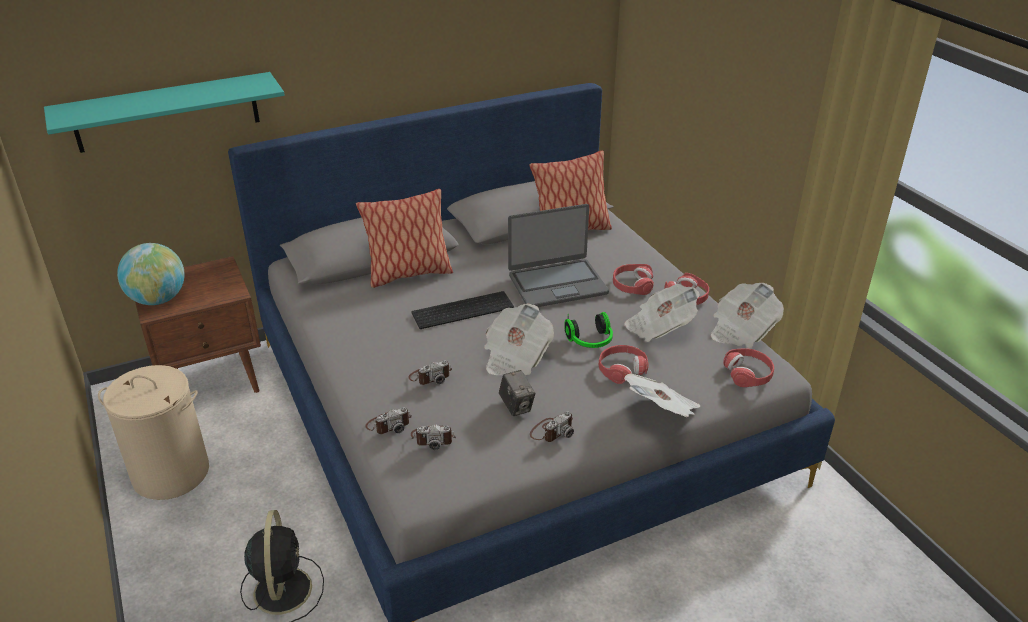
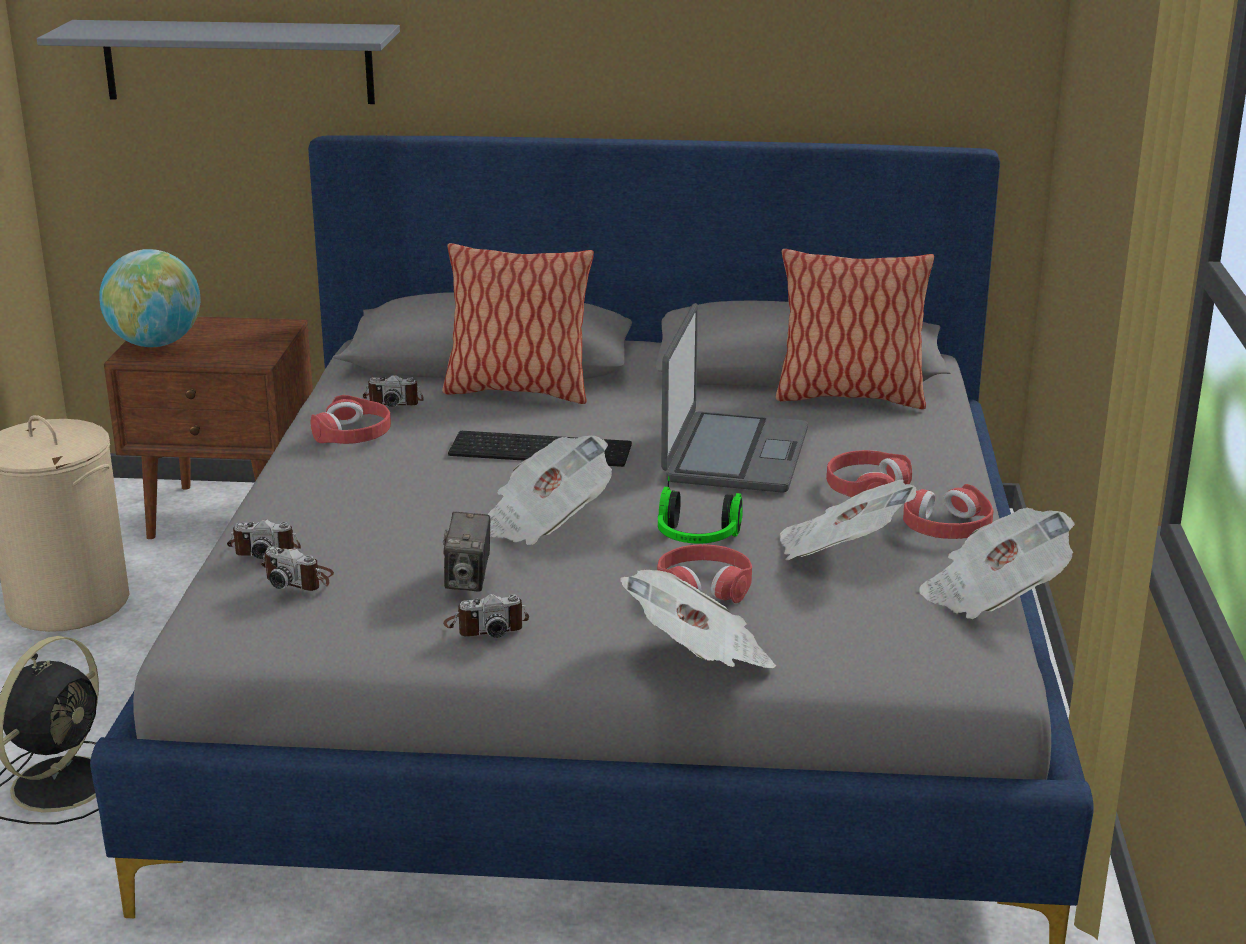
camera: 30 degrees right, 10 degrees down
turquoise shelf [44,72,285,153] -> grey shelf [37,20,400,104]
camera [408,360,452,385] -> camera moved to [363,375,424,407]
laptop [508,204,609,307] -> laptop turned 90 degrees counterclockwise [661,303,808,493]
red headphones [723,348,774,387] -> red headphones moved to [310,395,391,444]

